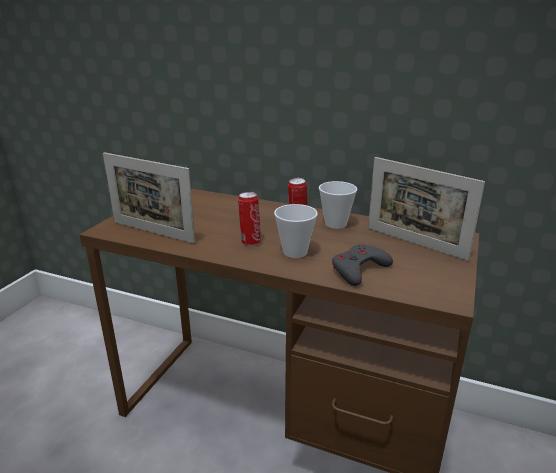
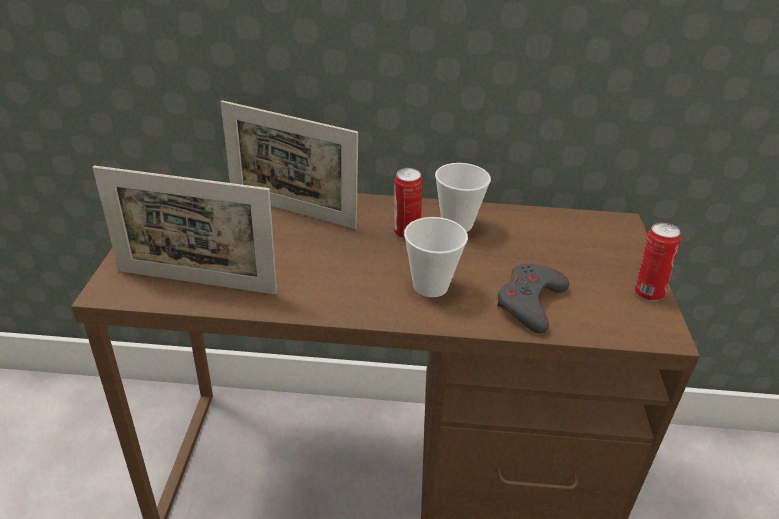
camera: 20 degrees left, 10 degrees up
can [238,192,261,246] -> can moved to [635,223,681,301]
picture frame [368,157,485,261] -> picture frame moved to [221,100,358,229]

